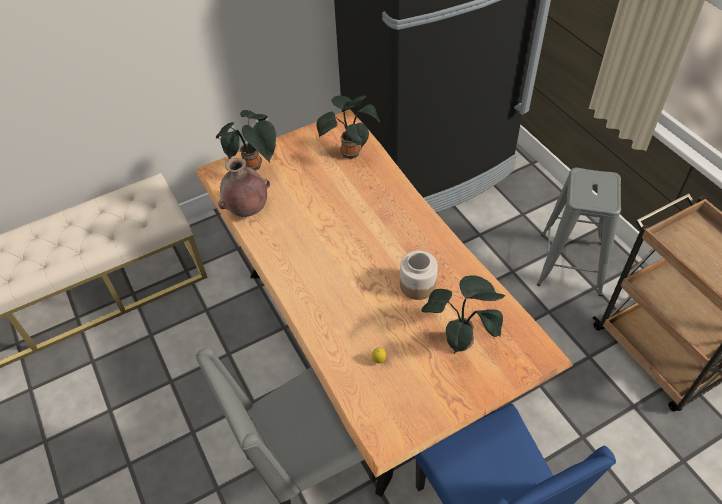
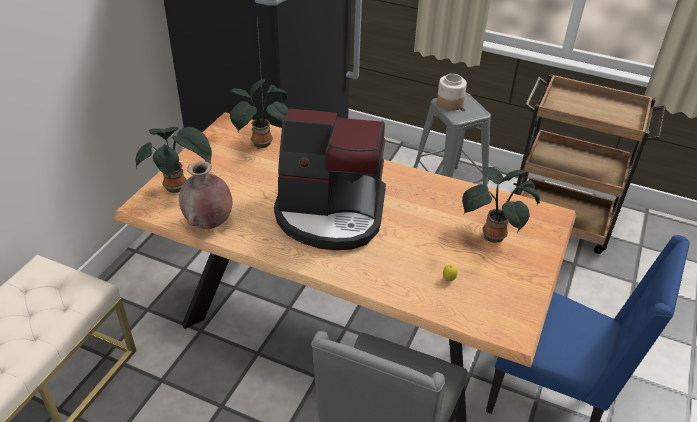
camera: 40 degrees left, 10 degrees down
jar [400,251,438,300] -> jar moved to [437,74,467,111]
none -> coffee machine [274,108,386,250]

